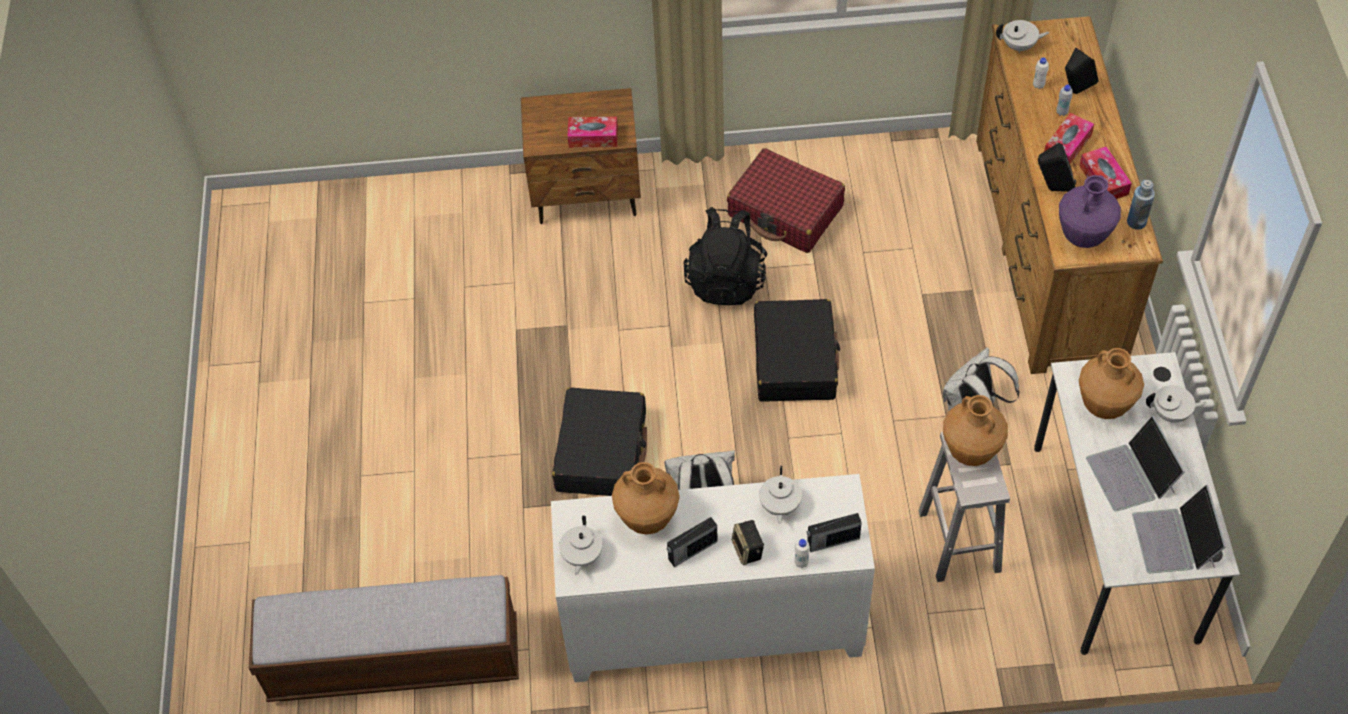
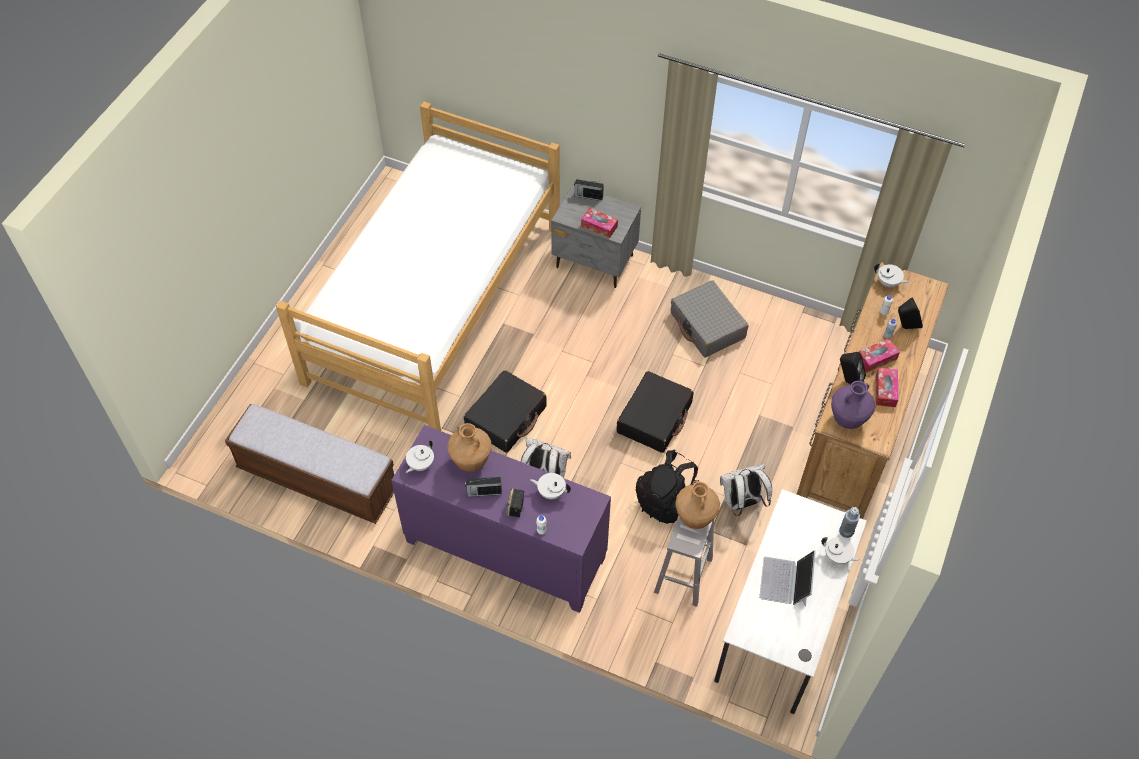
camera: 25 degrees right, 0 degrees up
brown nightstand [521,88,641,224] -> grey nightstand [551,184,641,288]
white cabinet [551,474,875,682] -> purple cabinet [391,425,611,613]
black backpack [684,207,768,305] -> black backpack moved to [636,449,699,524]
red suitcase [727,148,845,253] -> grey suitcase [671,280,748,357]
white teapot [759,466,802,524] -> white teapot turned 75 degrees clockwise [530,473,571,499]
radio [807,513,862,552] -> radio moved to [574,179,604,201]
brown vase [1079,348,1144,419] -> none
blue bottle [1127,180,1155,230] -> blue bottle moved to [839,507,860,538]
laptop [1132,485,1226,573] -> none
none -> bed [276,102,560,431]

